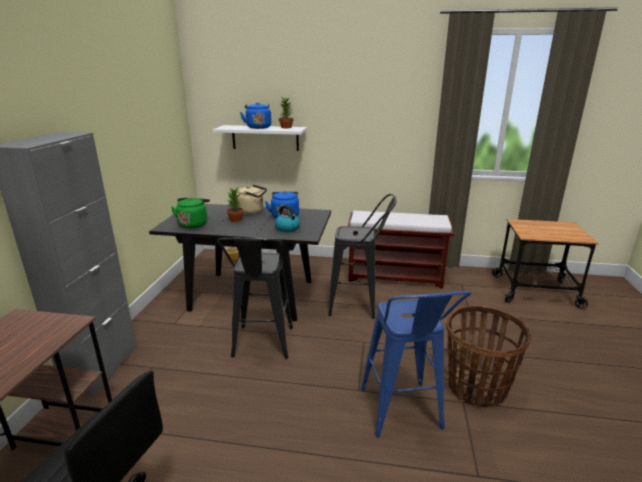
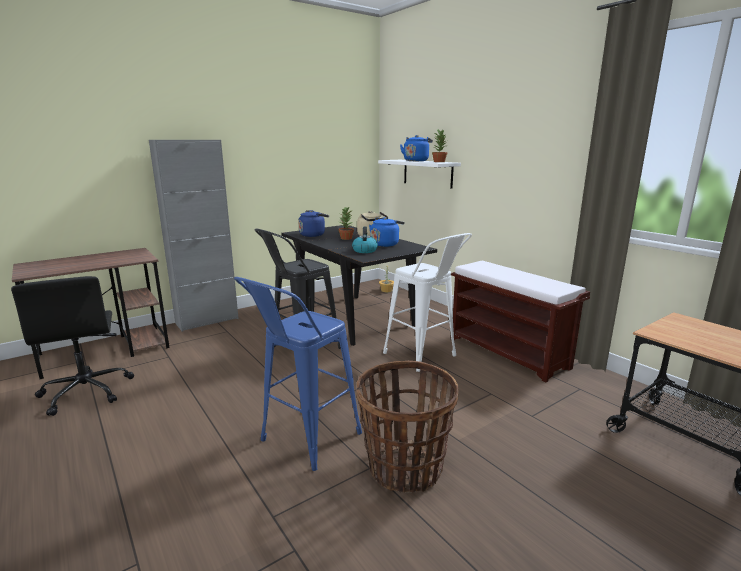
camera: 45 degrees right, 5 degrees down
green kettle [171,198,210,228] -> blue kettle [298,210,329,237]
black stool [328,194,396,319] -> white stool [383,233,472,372]

